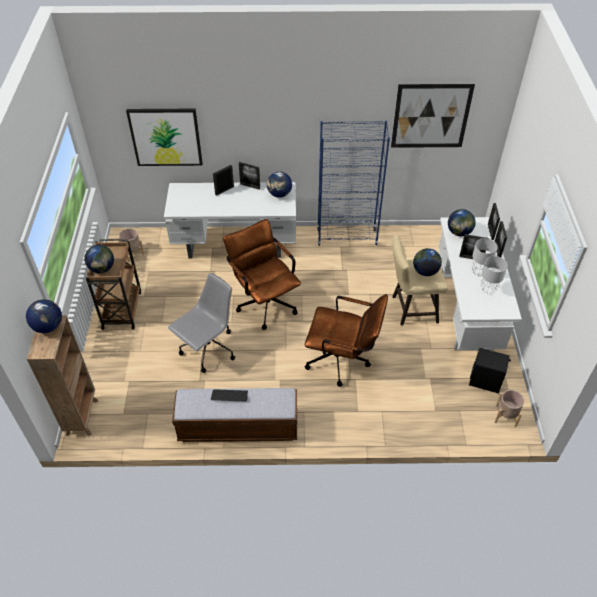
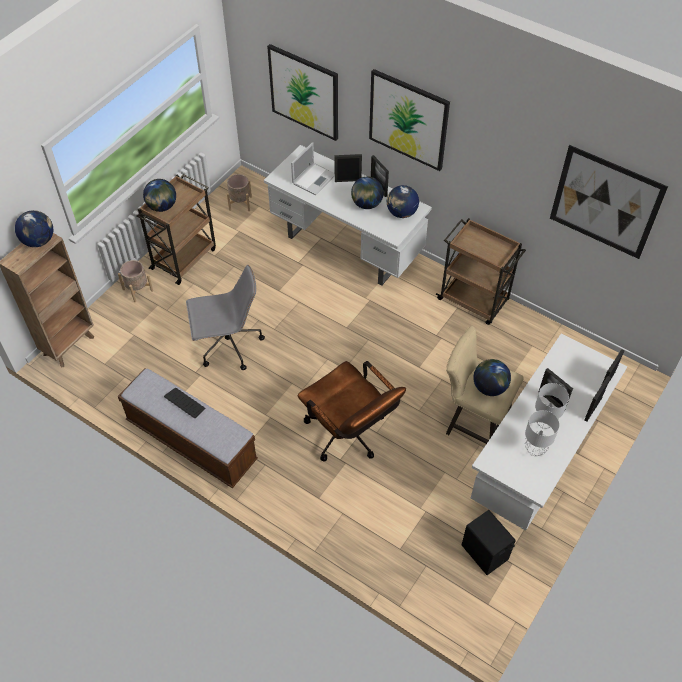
camera: 35 degrees right, 5 degrees up
brown office chair [223,219,301,330] -> none
blue bookcase [317,121,390,246] -> brown cart [436,218,526,325]
globe [448,209,476,236] -> globe moved to [351,176,384,209]
beige planter [494,390,524,427] -> beige planter moved to [118,260,153,302]
none -> laptop [291,142,335,195]
none -> picture [369,69,450,171]

